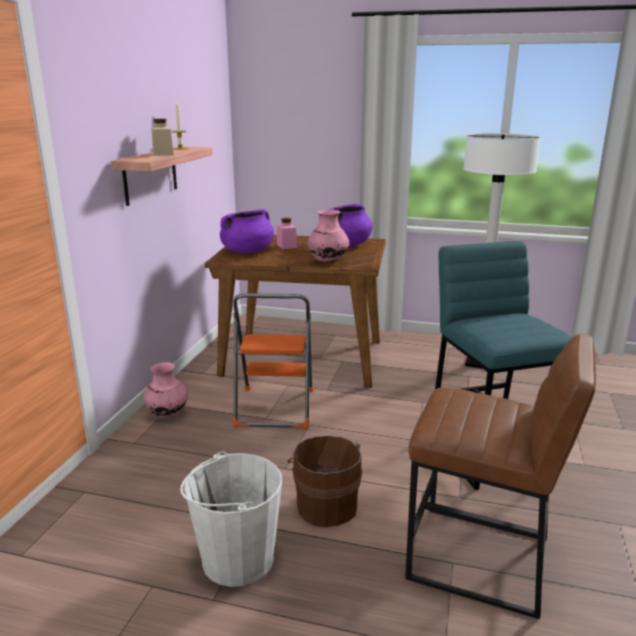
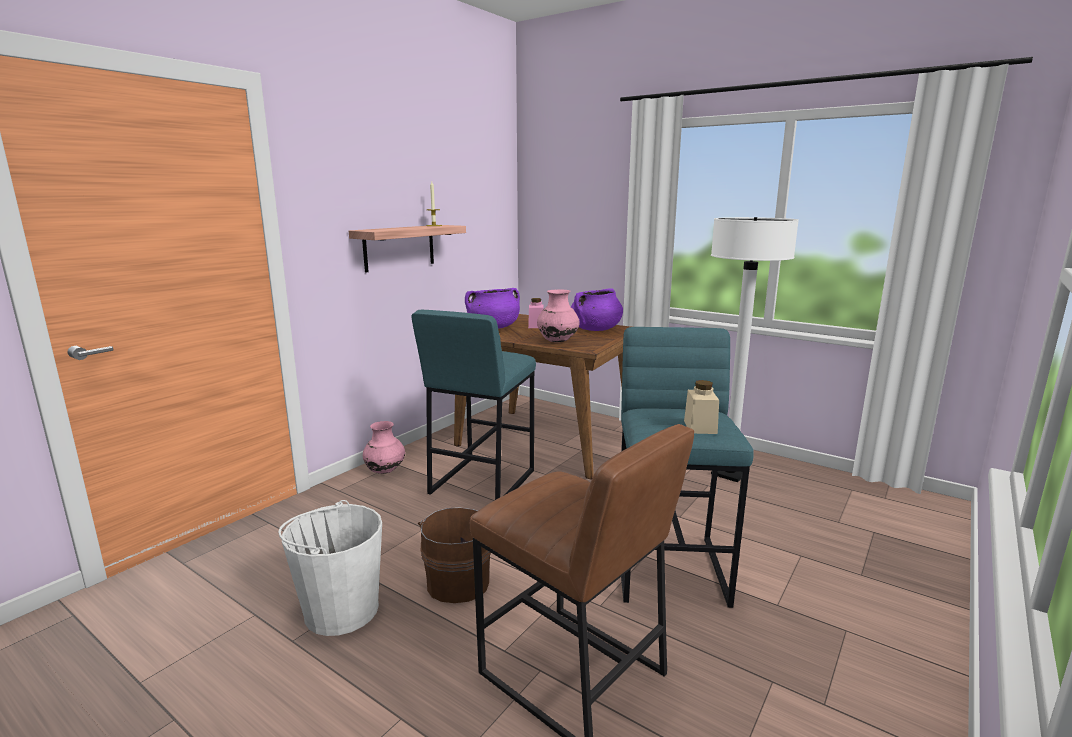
camera: 20 degrees right, 5 degrees down
beige jar [151,119,174,156] -> beige jar moved to [684,380,719,434]
orange step ladder [233,293,314,428] -> turquoise stool [411,310,536,500]

